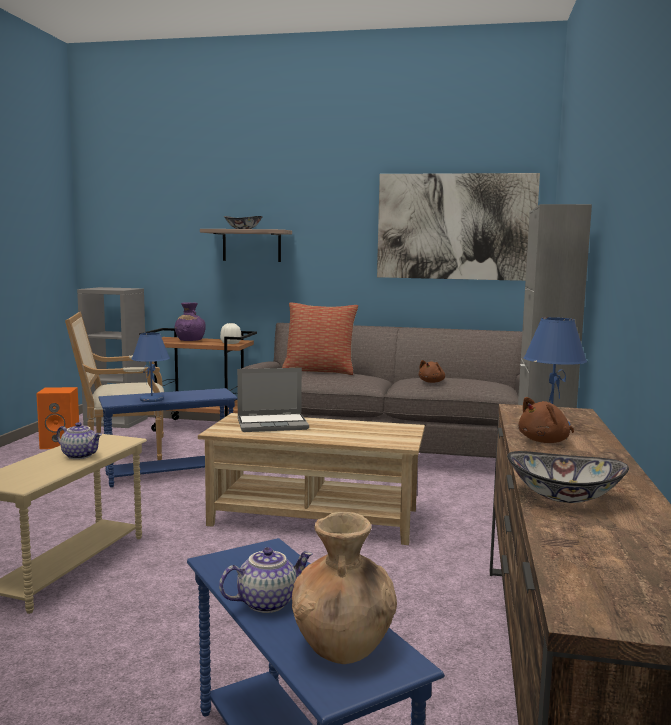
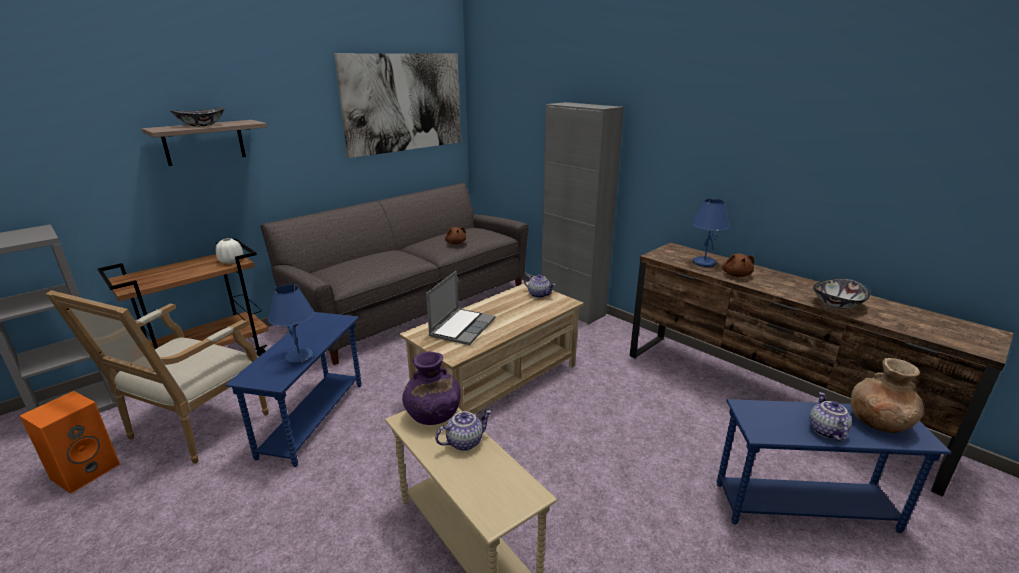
camera: 55 degrees left, 15 degrees up
purple vase [175,302,206,341] -> purple vase moved to [402,351,461,425]
pillow [282,302,358,375] -> none
none -> teapot [524,274,555,298]

